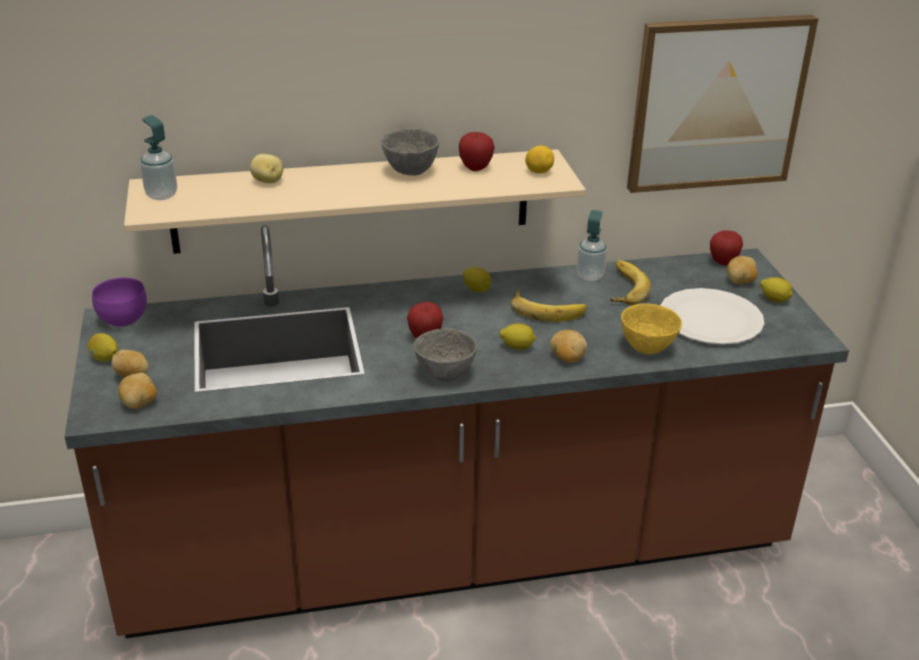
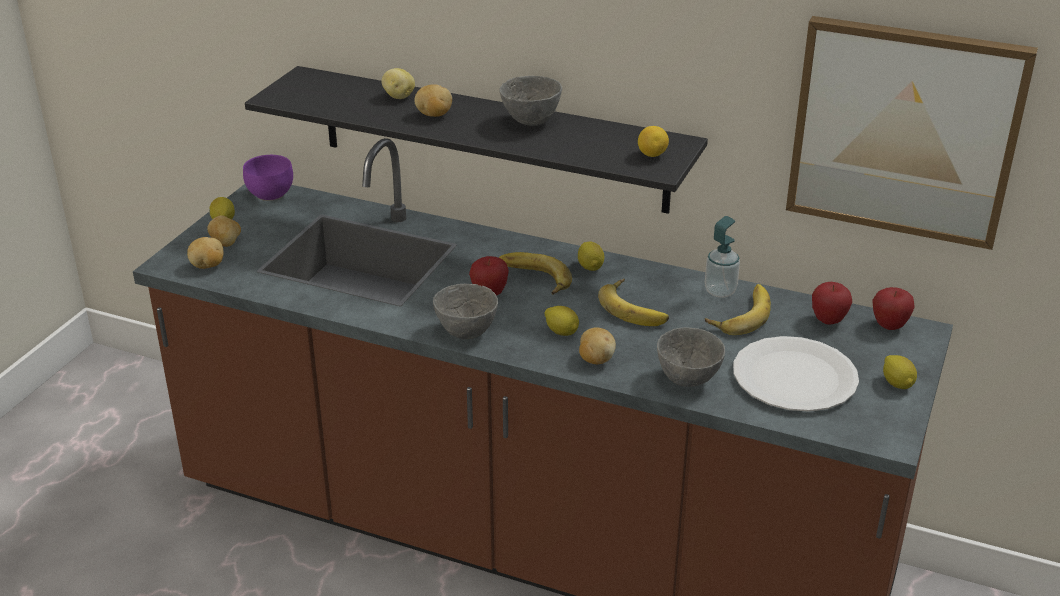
camera: 35 degrees right, 0 degrees up
beige shelf [124,149,586,254] -> black shelf [245,66,708,214]
soap dispenser [140,115,177,200] -> none
apple [459,132,495,171] -> apple moved to [812,282,852,324]
yellow bowl [621,303,682,354] -> grey bowl [657,327,725,387]
potato [727,256,758,284] -> potato moved to [414,84,452,117]
none -> banana [499,252,572,295]

